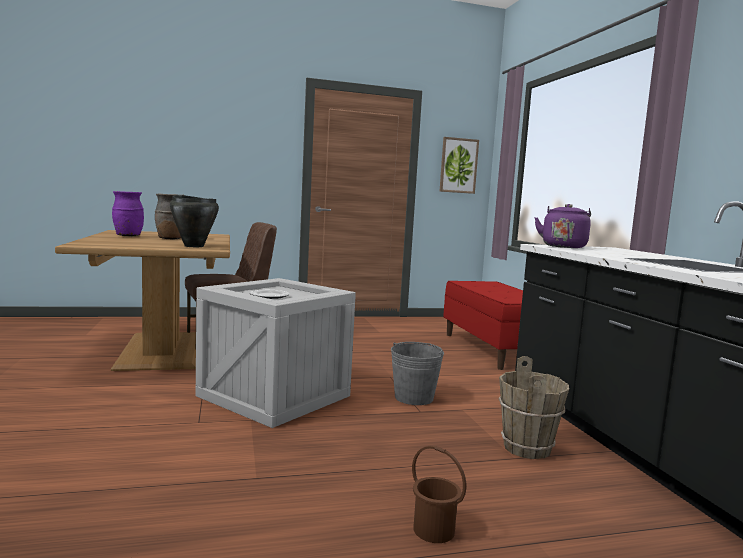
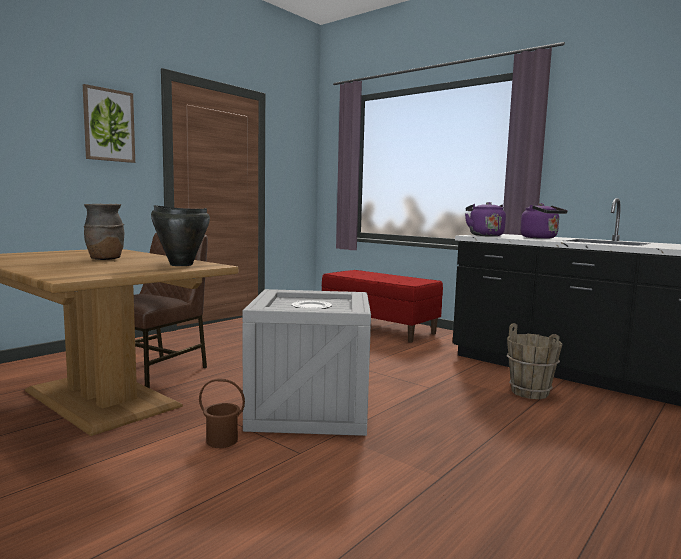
camera: 35 degrees left, 0 degrees up
purple vase [112,191,144,236] -> none
grey bucket [391,342,444,405] -> none
brown bucket [412,446,466,543] -> brown bucket moved to [199,379,245,448]
picture [439,137,479,194] -> picture moved to [83,84,135,163]
none -> purple kettle [520,203,568,239]

